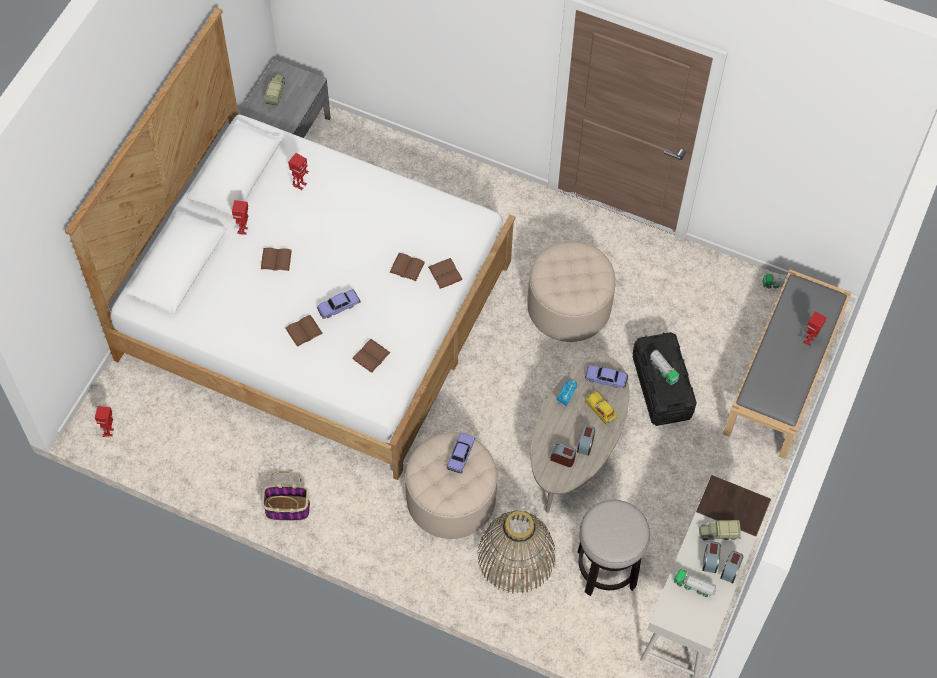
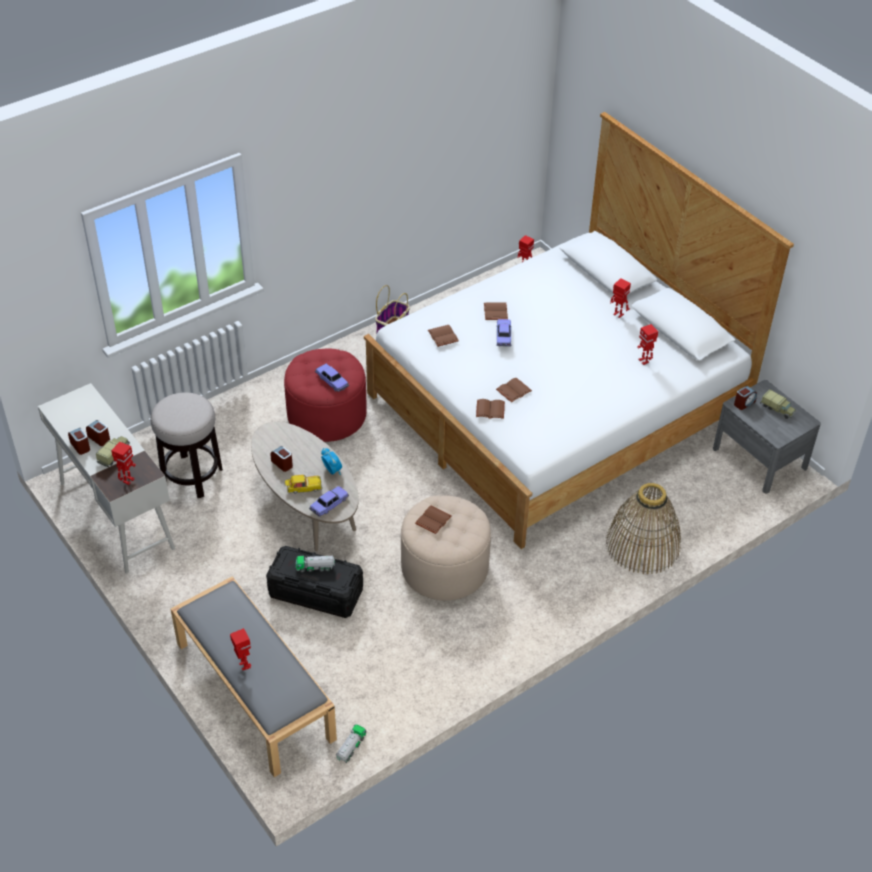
camera: 120 degrees right, 15 degrees down
brown book [261,248,292,271] -> brown book moved to [415,505,451,534]
beige ottoman [405,432,497,539] -> red ottoman [284,348,367,442]
basket [478,510,556,593] -> basket moved to [606,483,681,575]
alarm clock [550,444,576,467] -> alarm clock moved to [734,386,757,410]
toy truck [674,569,716,598] -> none
none -> toy robot [111,442,136,485]

